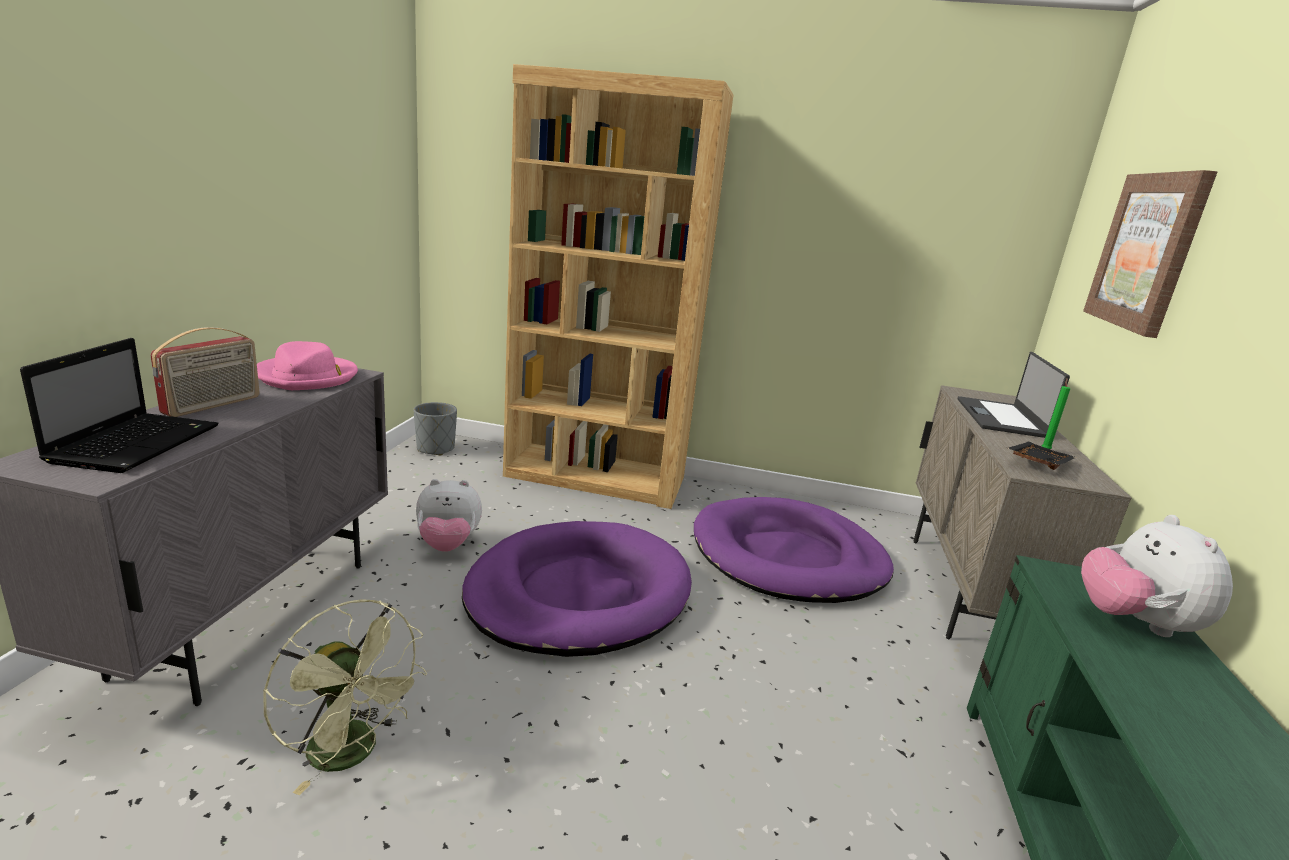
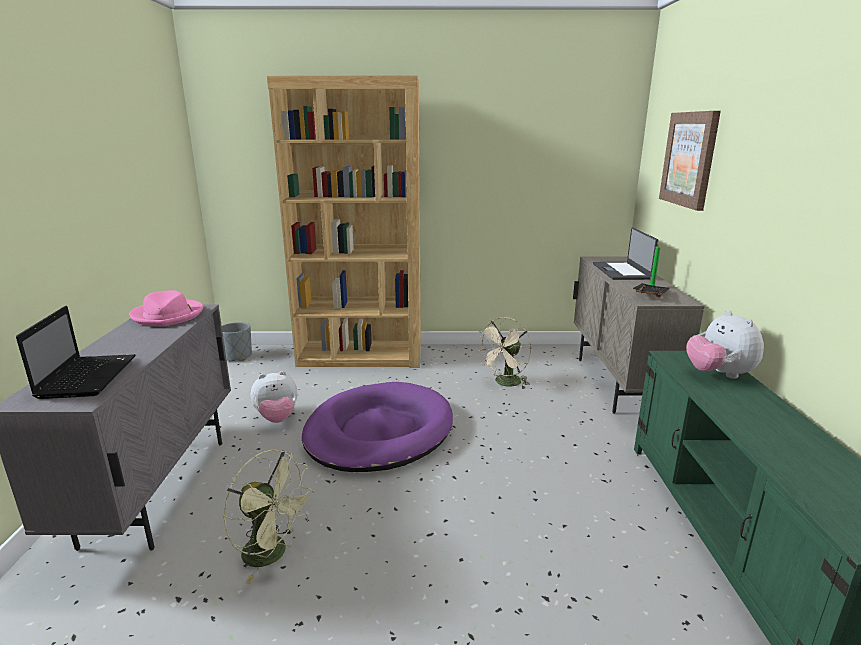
camera: 10 degrees left, 0 degrees up
radio [150,327,260,417] -> none
purple dog bed [694,497,894,603] -> beige fan [476,317,531,389]

